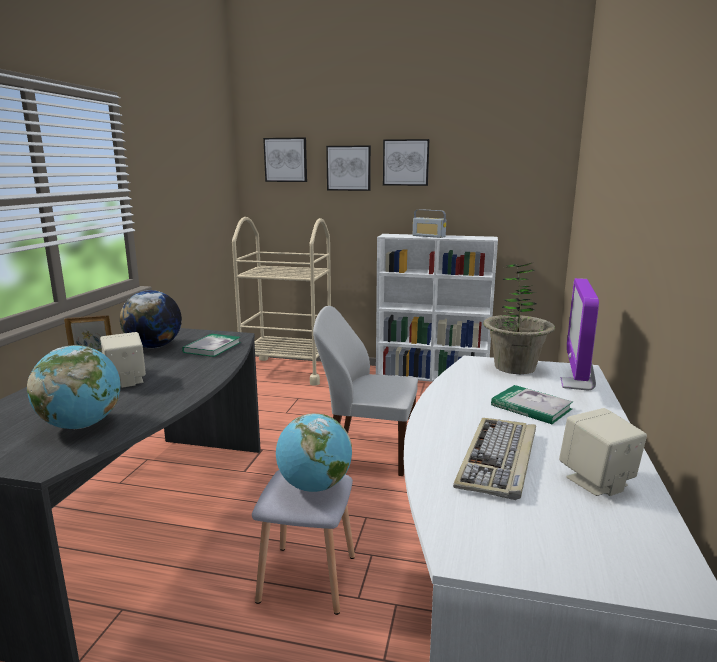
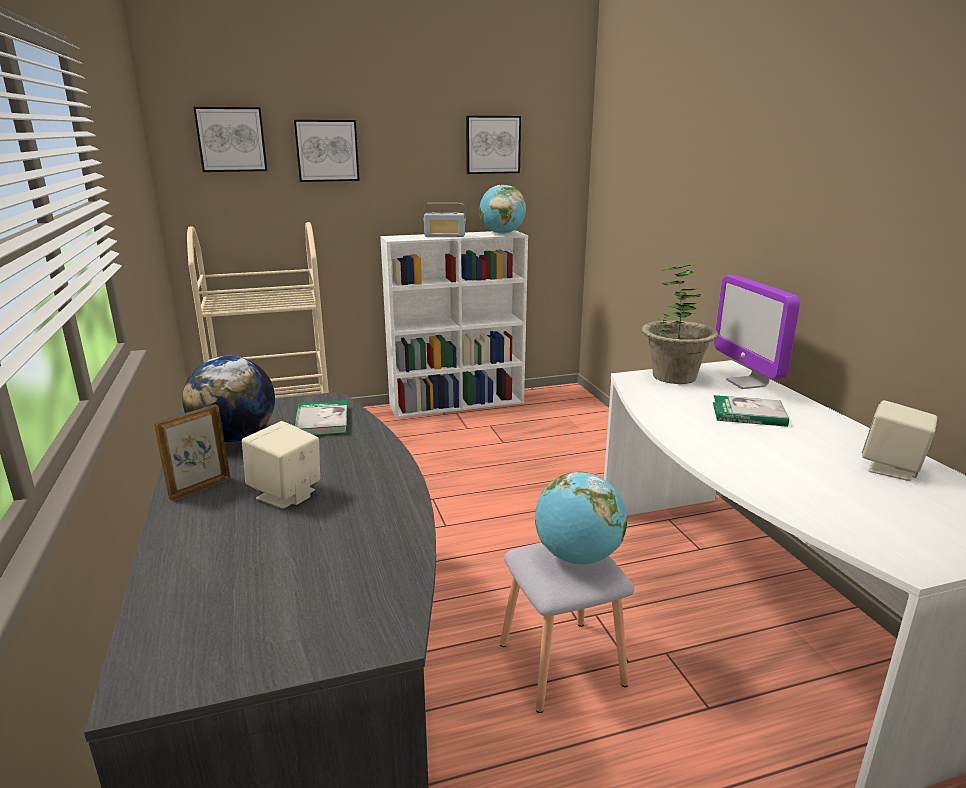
camera: 30 degrees left, 5 degrees up
globe [27,345,120,429] -> globe moved to [479,185,526,234]
white chair [313,306,418,476] -> none
picture [383,139,429,186] -> picture moved to [466,116,521,174]
keyboard [453,418,536,500] -> none

